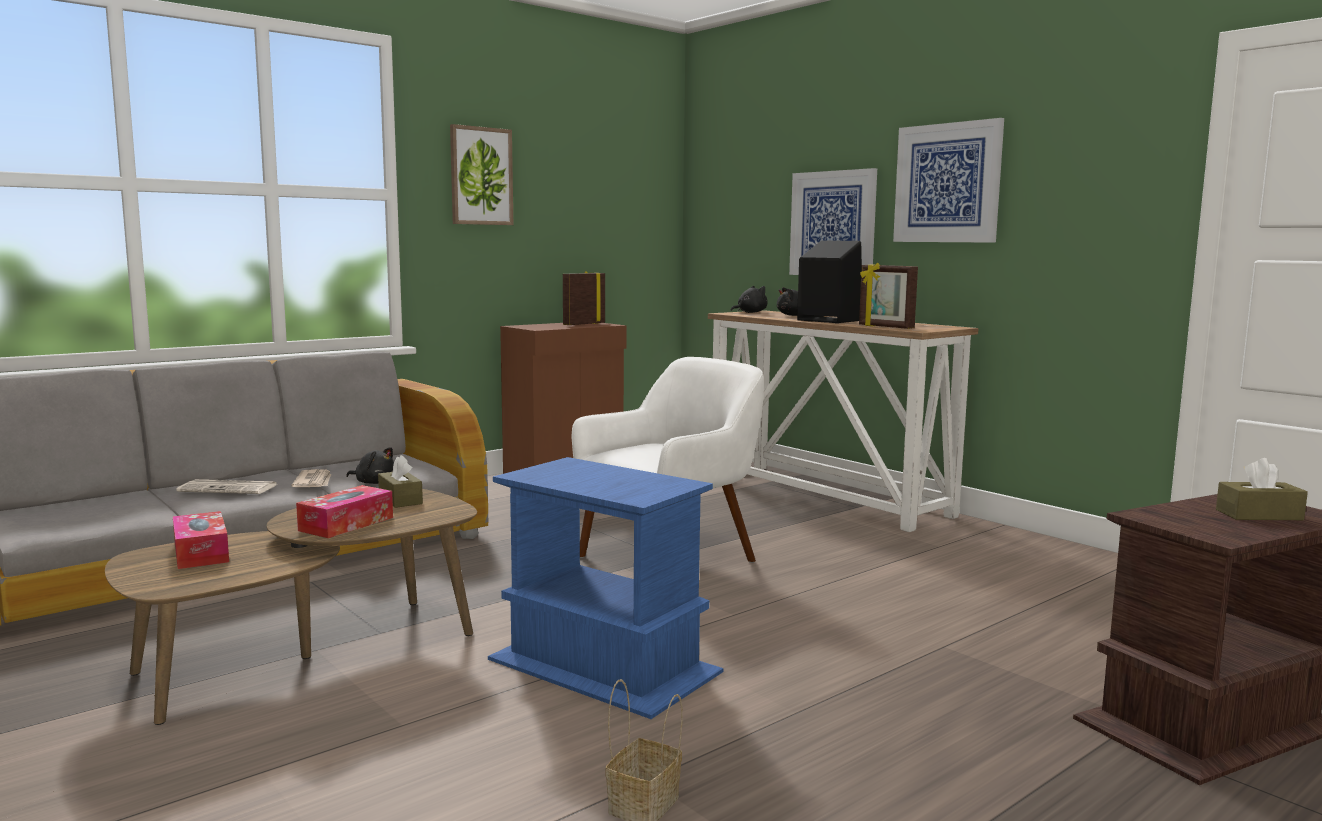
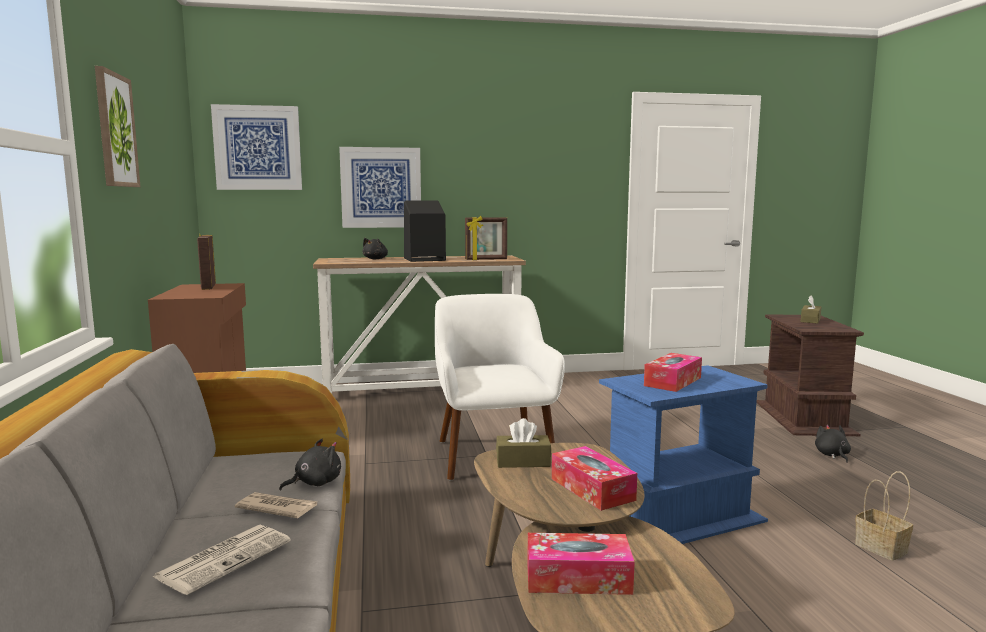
camera: 60 degrees left, 0 degrees up
black plush toy [731,286,768,313] -> black plush toy moved to [815,425,851,463]
picture [893,118,1004,243] -> picture moved to [211,104,302,190]
none -> tissue box [644,353,702,392]

